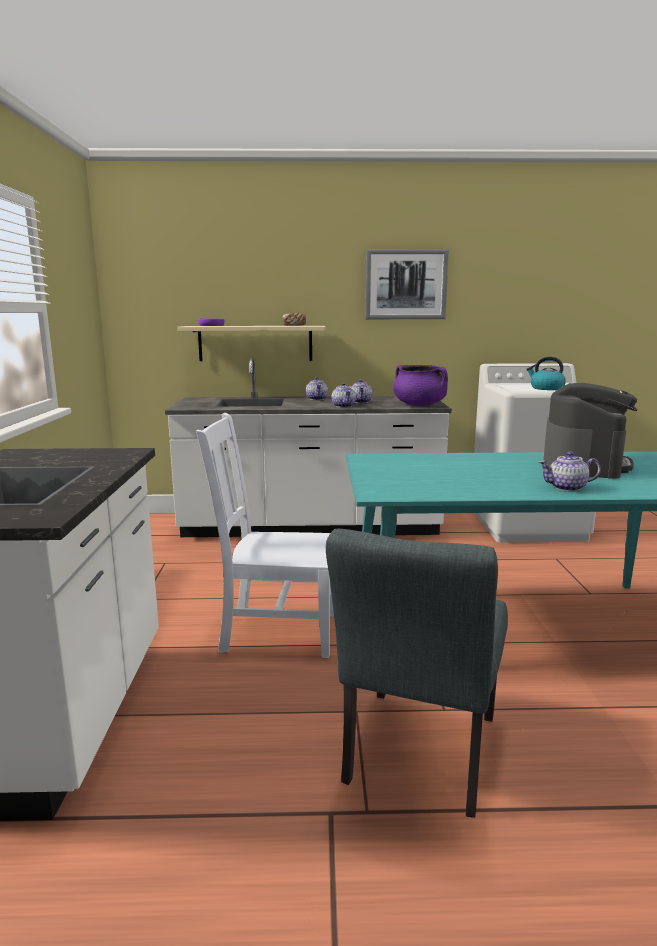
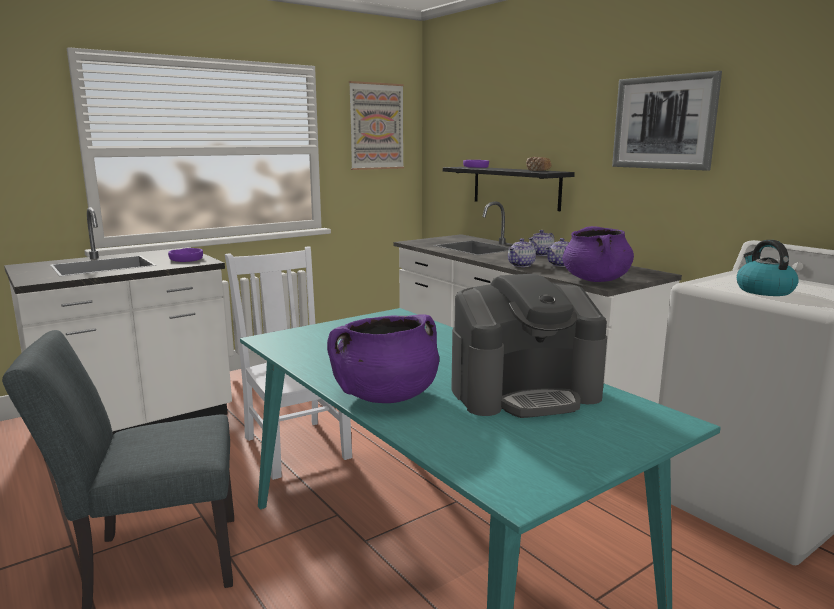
camera: 55 degrees right, 0 degrees up
beige shelf [177,326,326,361] -> black shelf [443,167,575,211]
teapot [538,452,601,491] -> purple cooking pot [327,314,439,403]
none -> purple bowl [168,248,203,262]
none -> picture [349,81,404,170]

